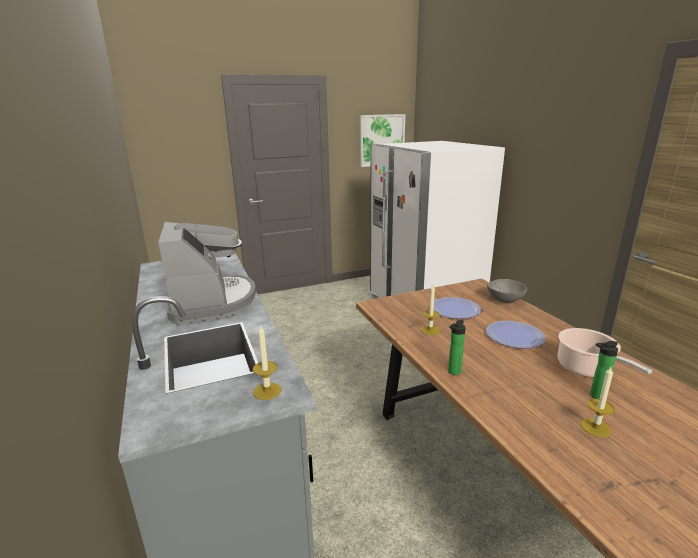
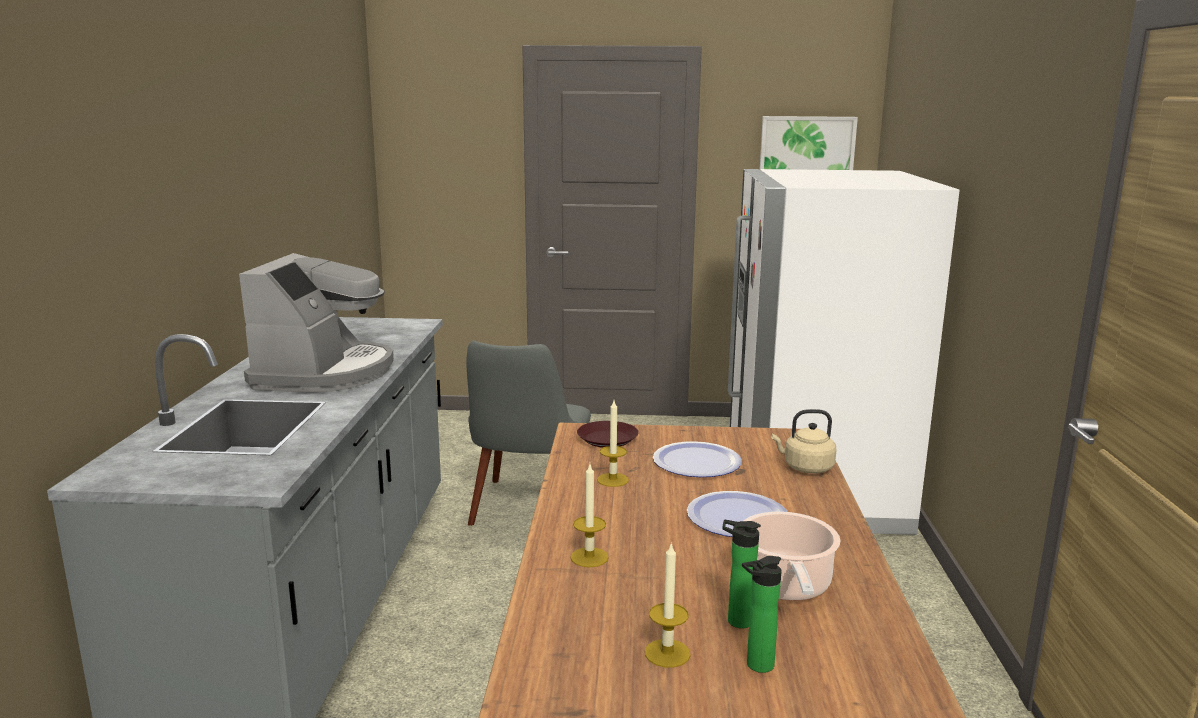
camera: 25 degrees right, 5 degrees down
candle [253,324,281,400] -> candle moved to [570,464,609,567]
bottle [448,320,466,375] -> bottle moved to [742,556,782,673]
grey bowl [487,279,527,303] -> beige kettle [771,409,836,473]
none -> grey chair [466,341,591,526]
none -> brown plate [577,421,639,448]

